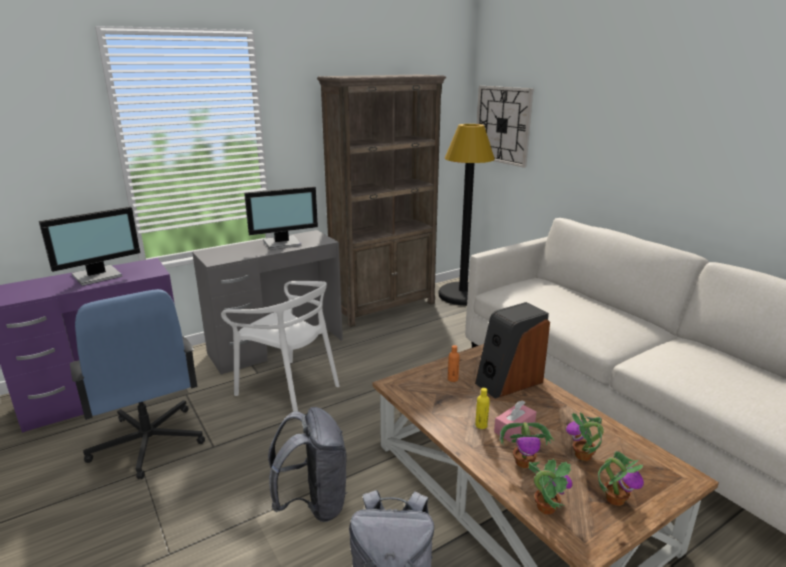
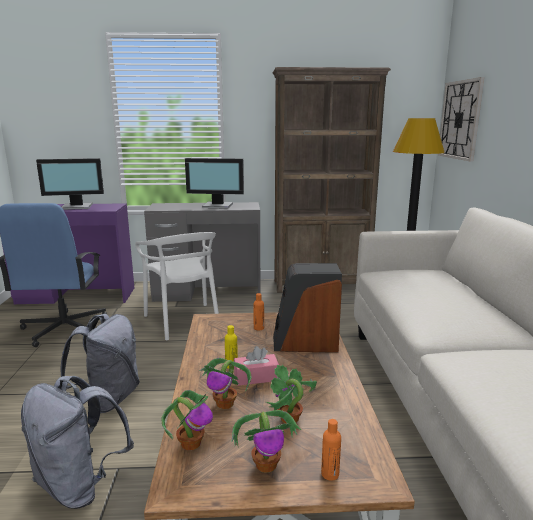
camera: 30 degrees right, 5 degrees down
none -> orange bottle [321,419,341,481]

